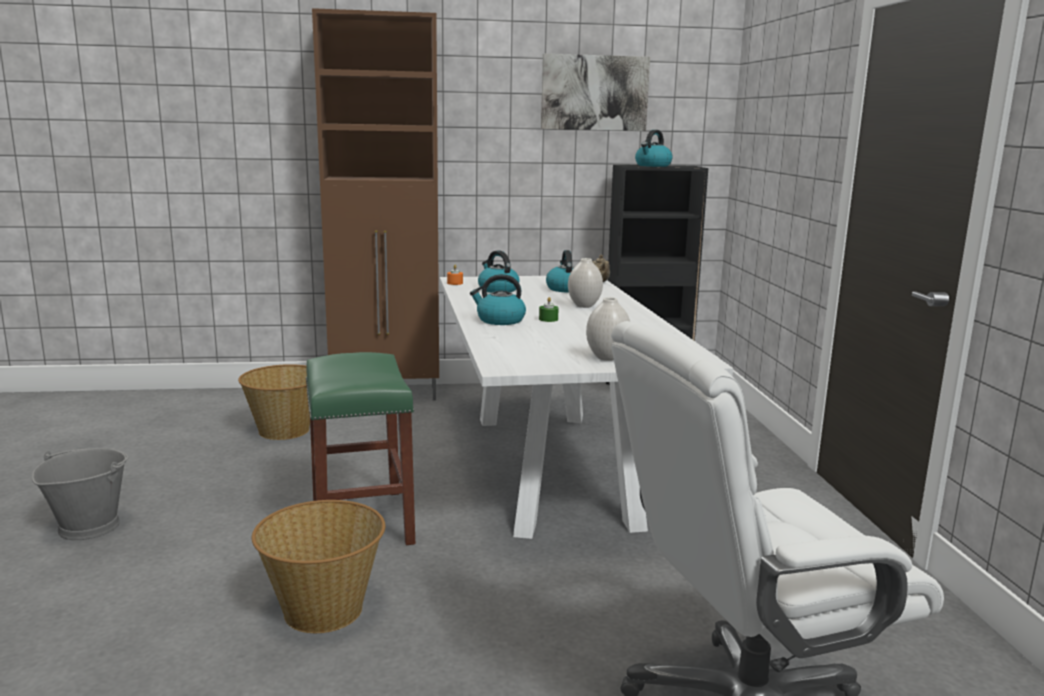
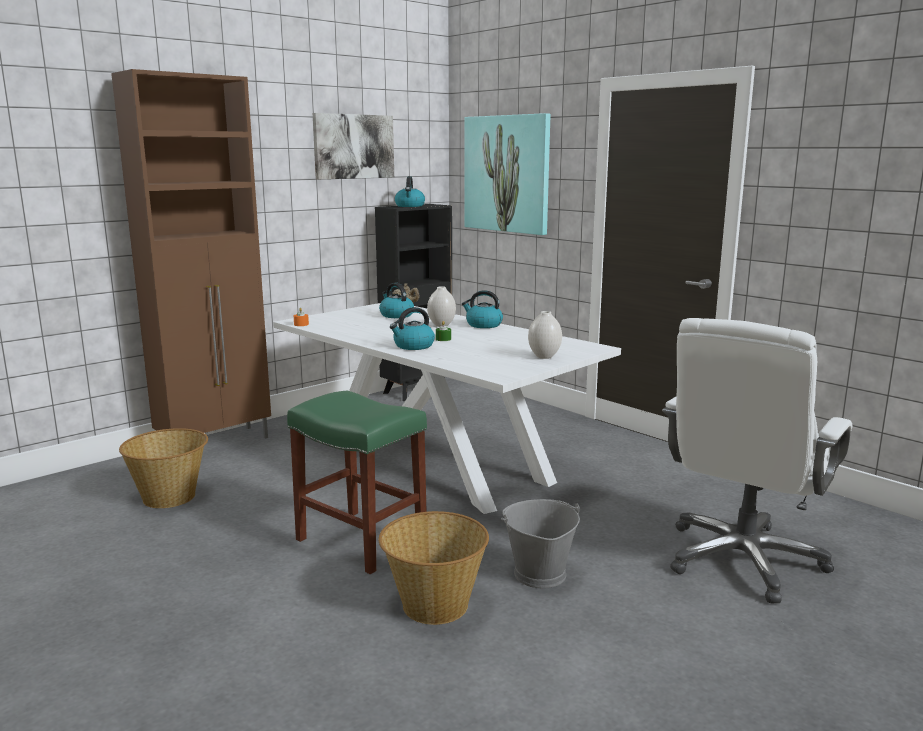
camera: 35 degrees left, 0 degrees up
grey bucket [32,449,128,540] -> grey bucket moved to [501,499,580,588]
kettle [478,250,519,293] -> kettle moved to [462,290,503,328]
none -> picture [464,113,550,235]

